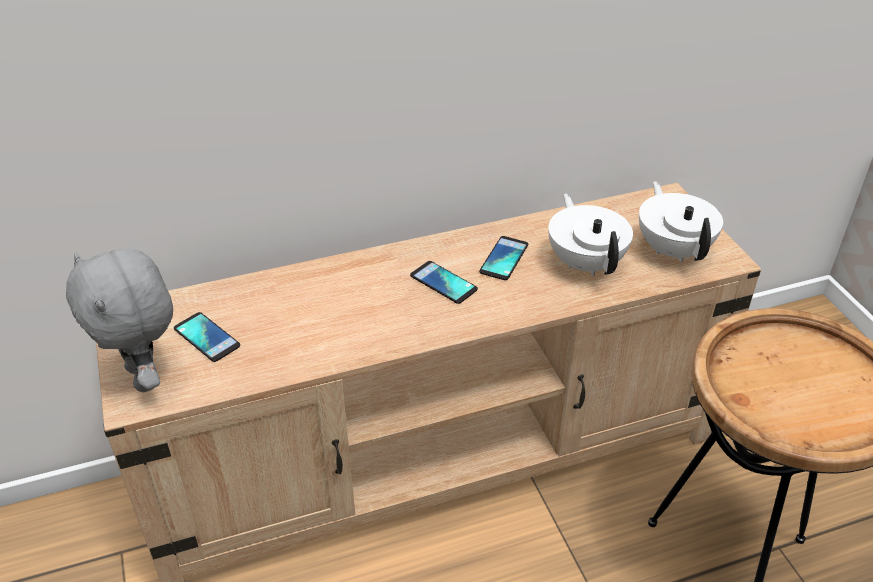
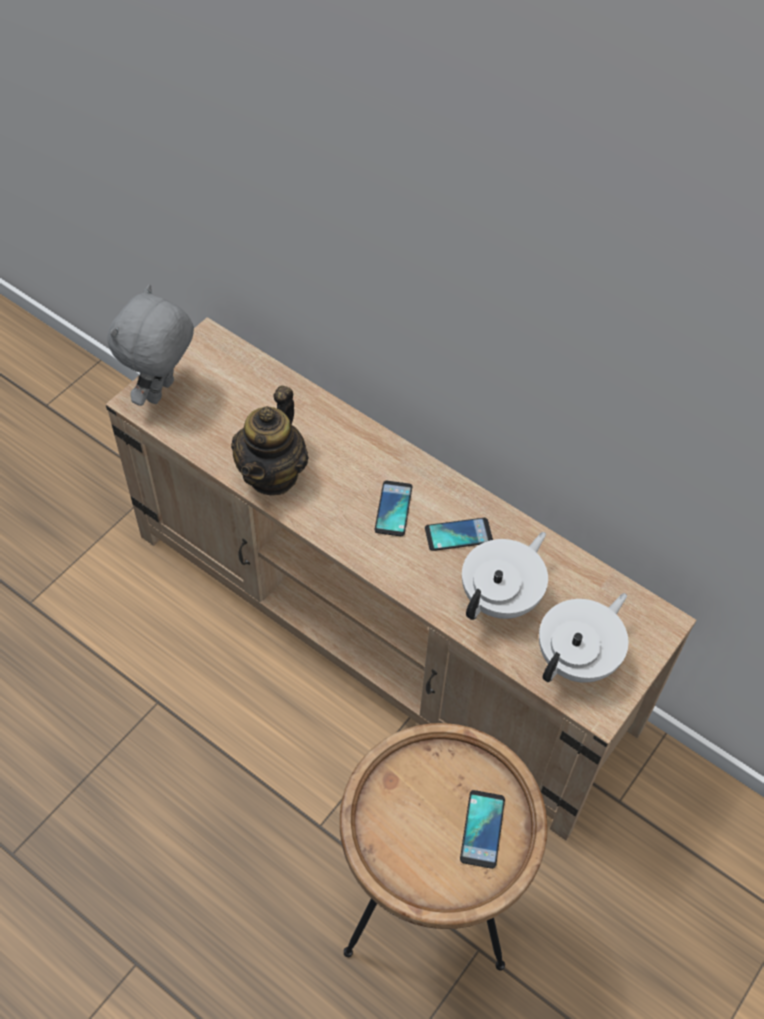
camera: 55 degrees right, 15 degrees up
phone [174,312,240,362] -> phone moved to [460,790,505,869]
none -> teapot [231,385,309,496]

